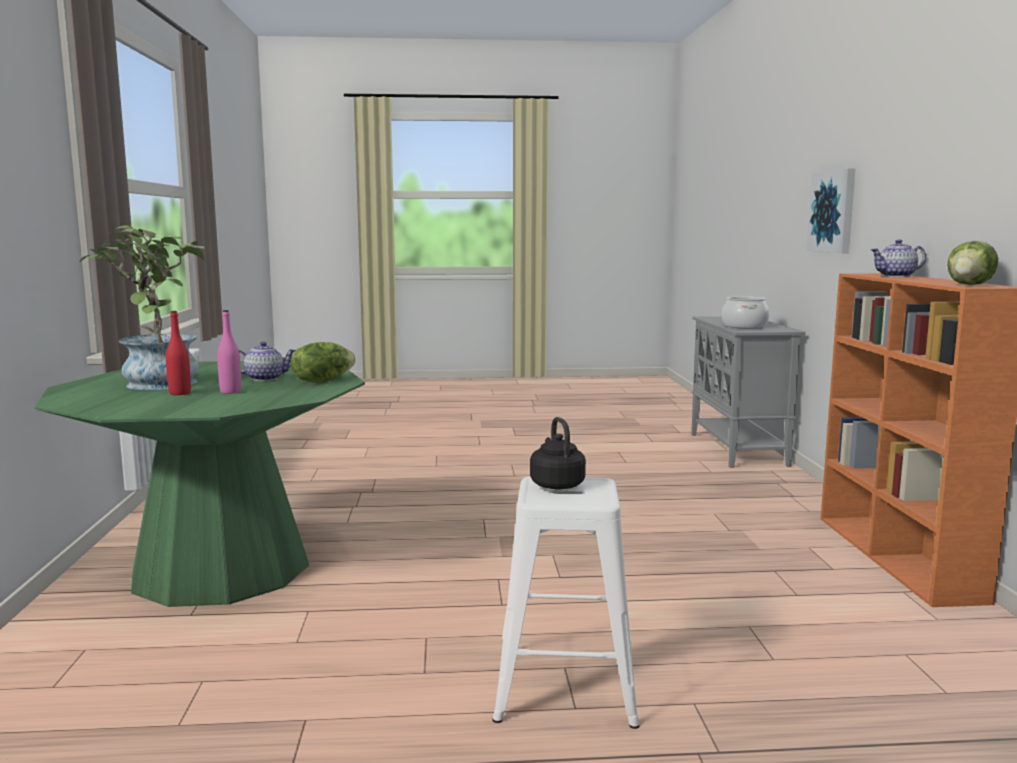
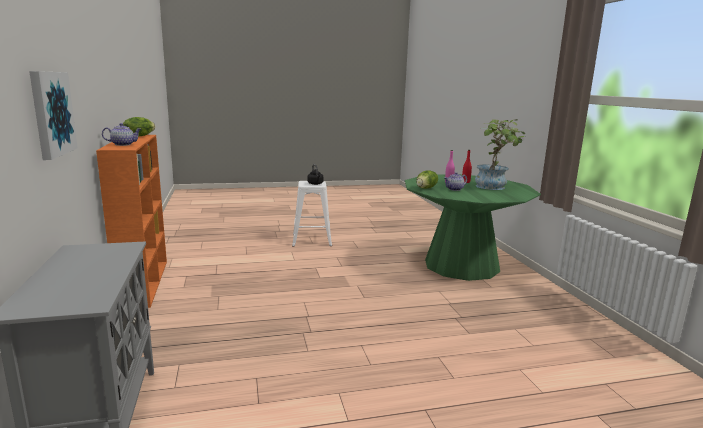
camera: 170 degrees right, 5 degrees up
cooking pot [722,296,769,328] -> none

